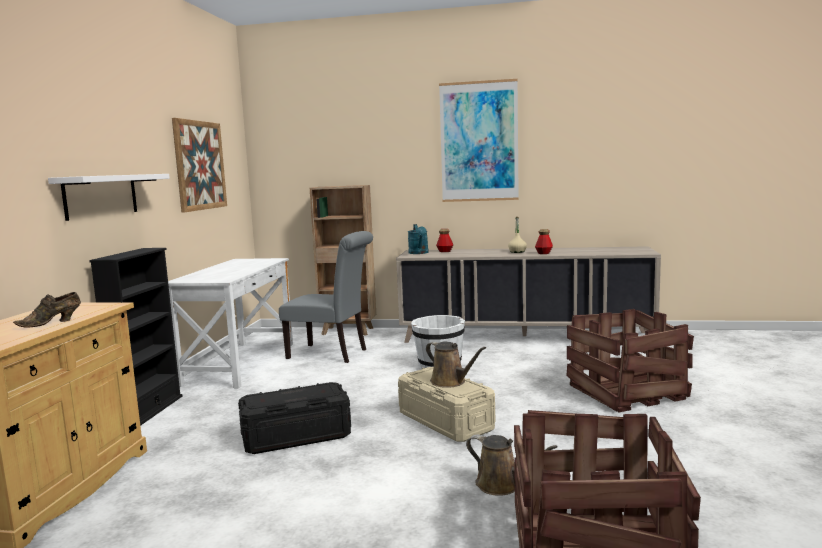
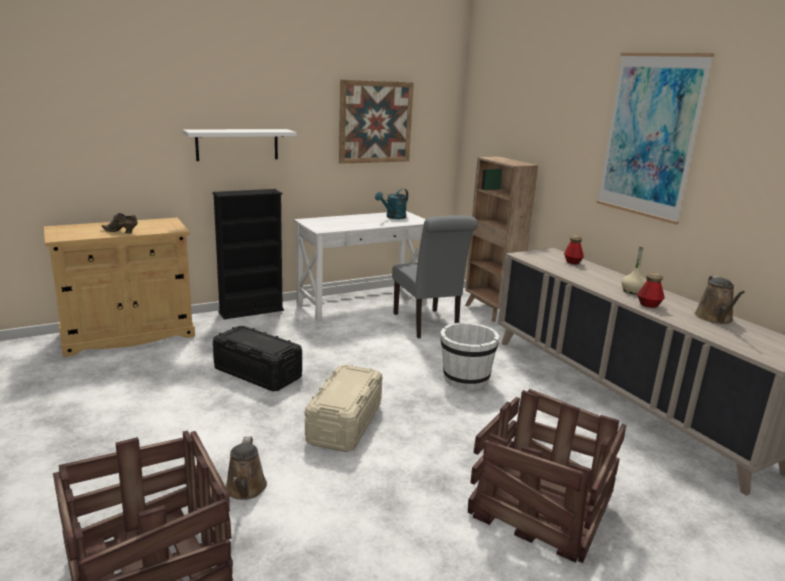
camera: 50 degrees right, 10 degrees up
turquoise watering can [408,224,429,254] -> turquoise watering can moved to [375,189,408,219]
brown watering can [426,341,486,388] -> brown watering can moved to [695,276,745,324]

